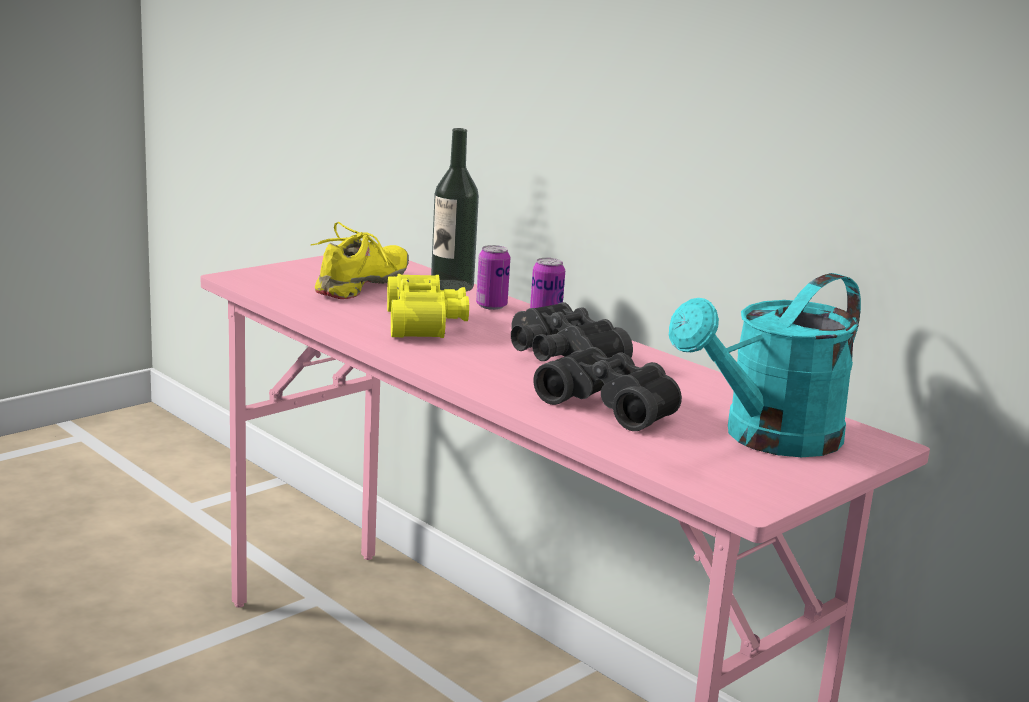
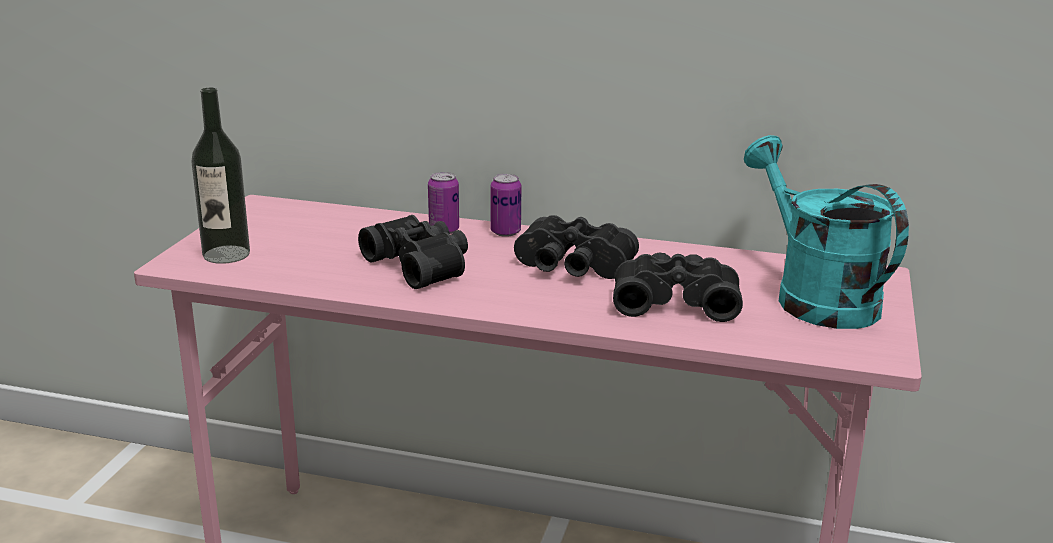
camera: 30 degrees left, 5 degrees up
yellow shoe [311,222,409,299] -> none
yellow binoculars [387,274,469,338] -> black binoculars [358,215,468,289]
bottle [431,128,479,291] -> bottle moved to [191,88,250,264]
turquoise watering can [669,273,861,457] -> turquoise watering can turned 135 degrees clockwise [744,135,909,329]

